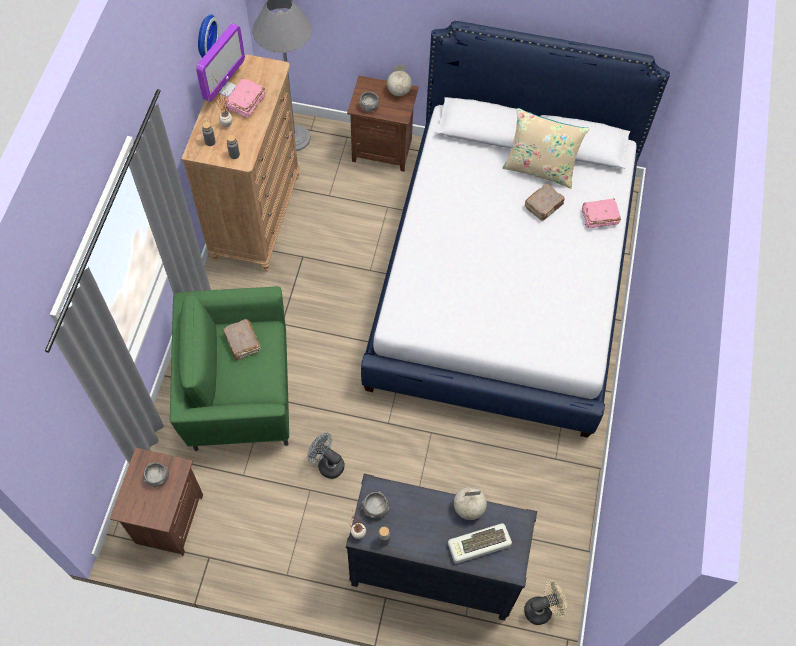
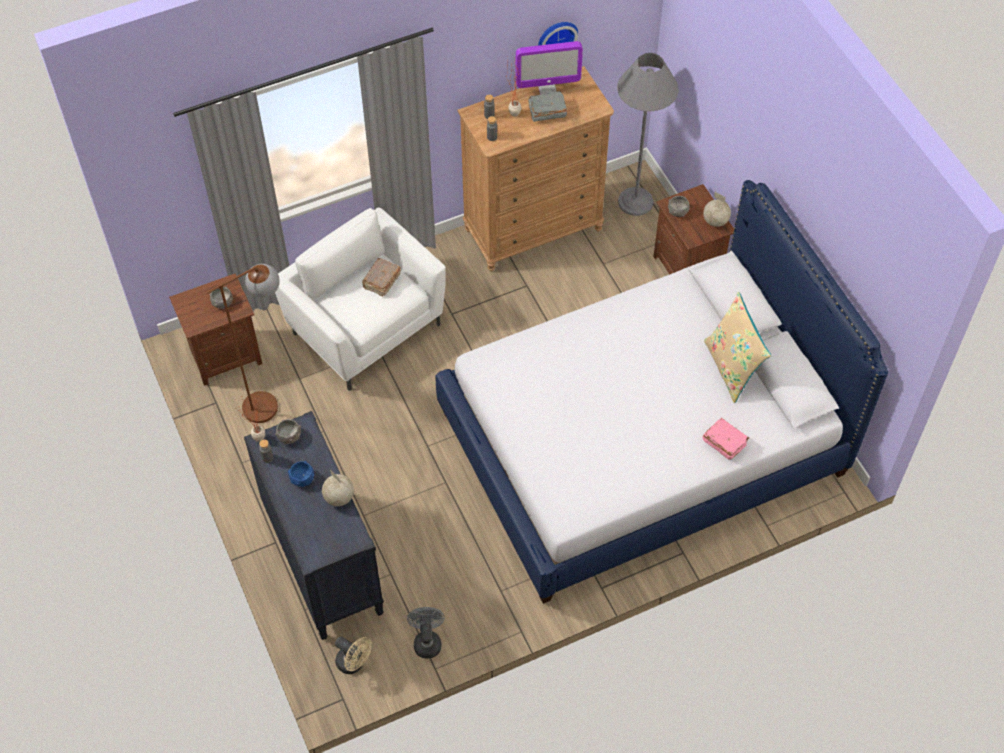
camera: 55 degrees right, 5 degrees down
green armchair [170,286,289,451] -> white armchair [275,207,446,390]
pink book [225,78,265,118] -> grey book [528,91,567,122]
grey fan [308,433,345,479] -> grey fan moved to [407,607,445,658]
keyboard [448,523,512,563] -> none
brown book [525,184,565,221] -> none
none -> brown floor lamp [207,264,280,423]
none -> blue bowl [288,461,314,487]

